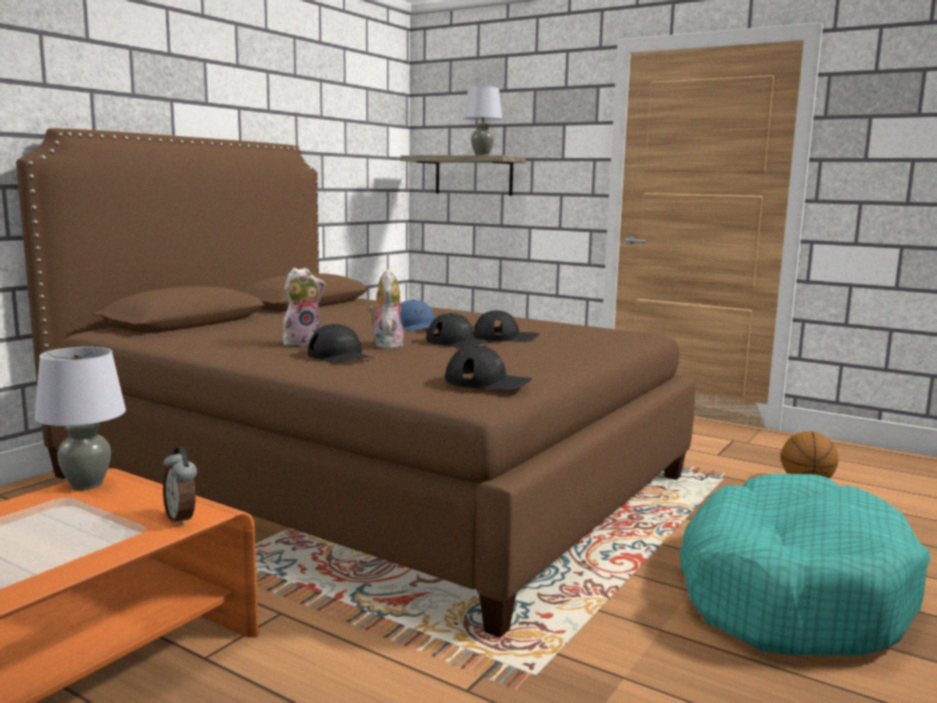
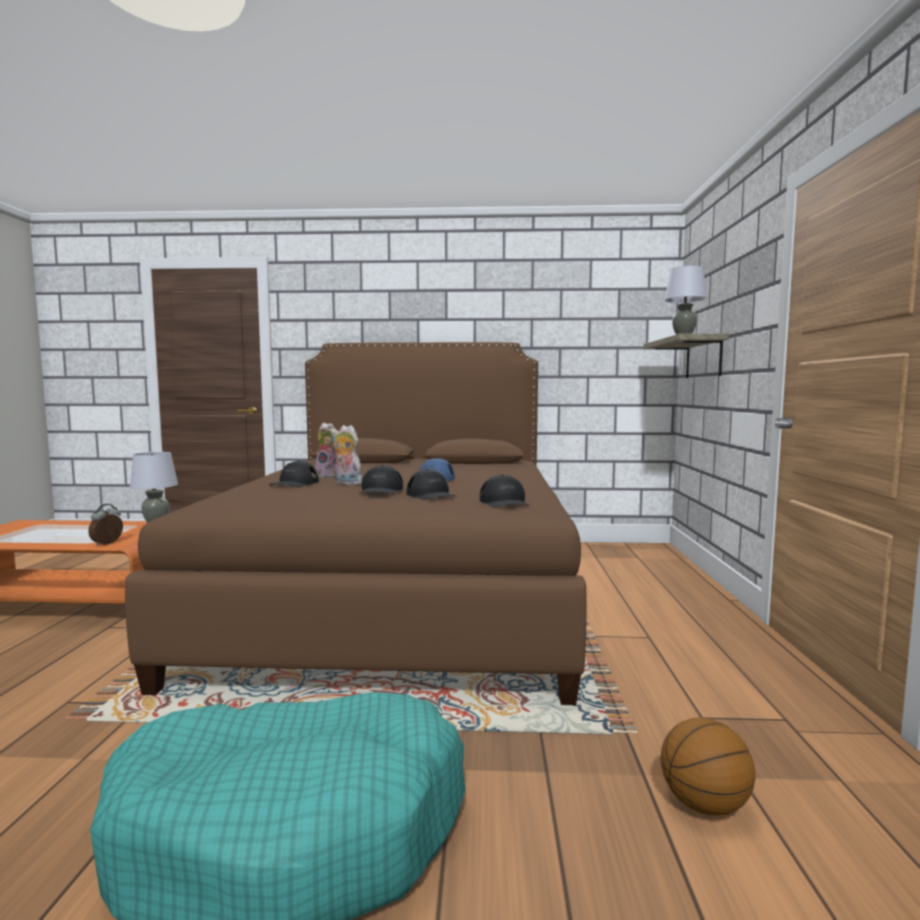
camera: 60 degrees right, 5 degrees down
plush toy [369,269,404,349] -> plush toy turned 120 degrees counterclockwise [332,425,363,486]
black cap [445,346,532,391] -> black cap moved to [480,475,529,507]

